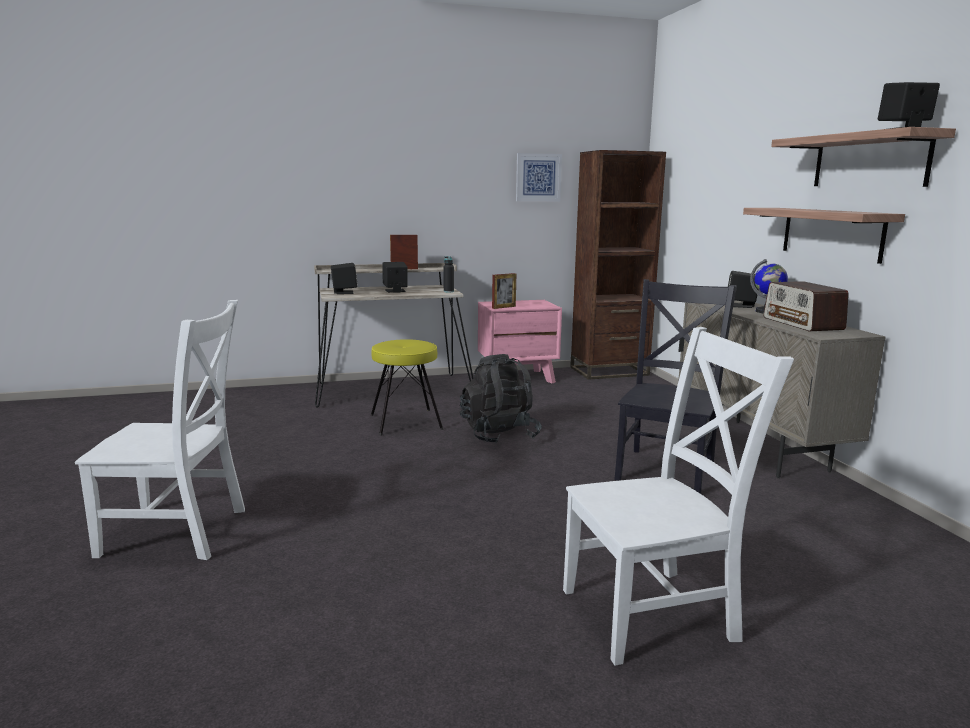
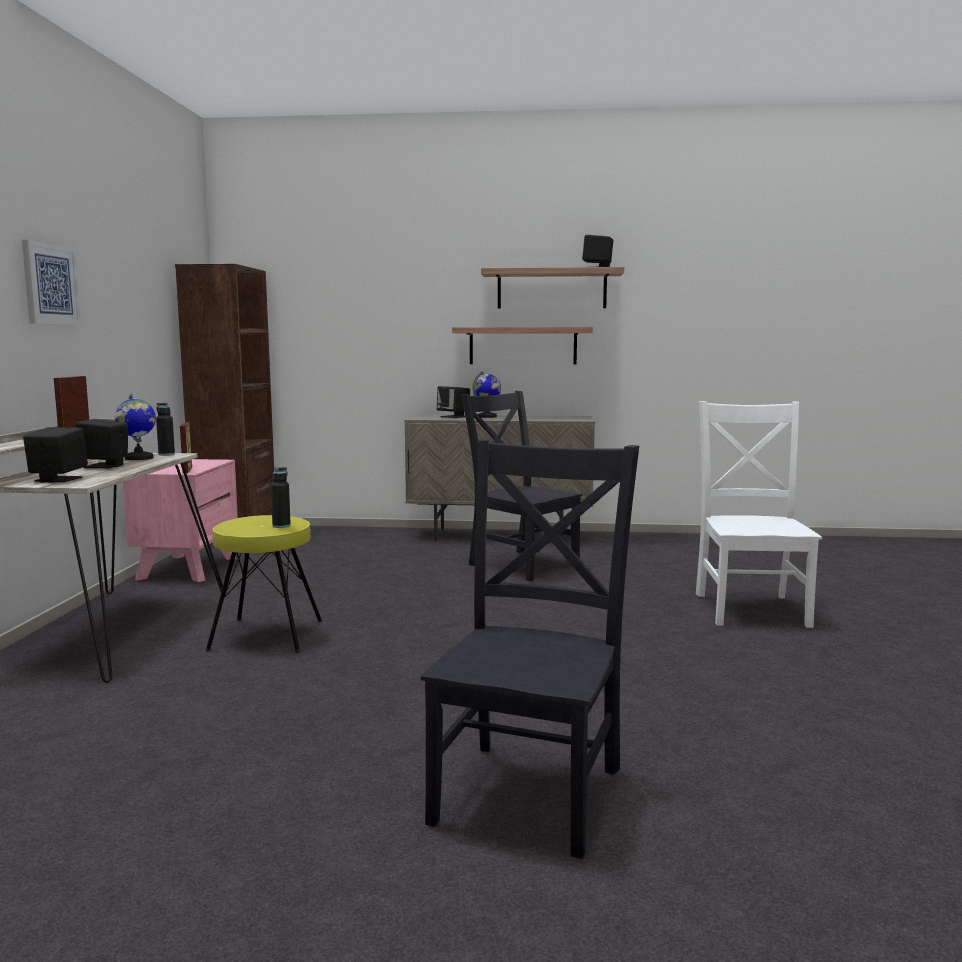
camera: 70 degrees left, 5 degrees down
white chair [75,300,245,560] -> black chair [421,439,639,859]
black backpack [460,354,542,444] -> none
picture [516,153,562,201] -> picture moved to [22,240,81,325]
radio [764,281,849,331] -> none
none -> globe [115,394,156,460]
none -> black bottle [271,467,291,528]

